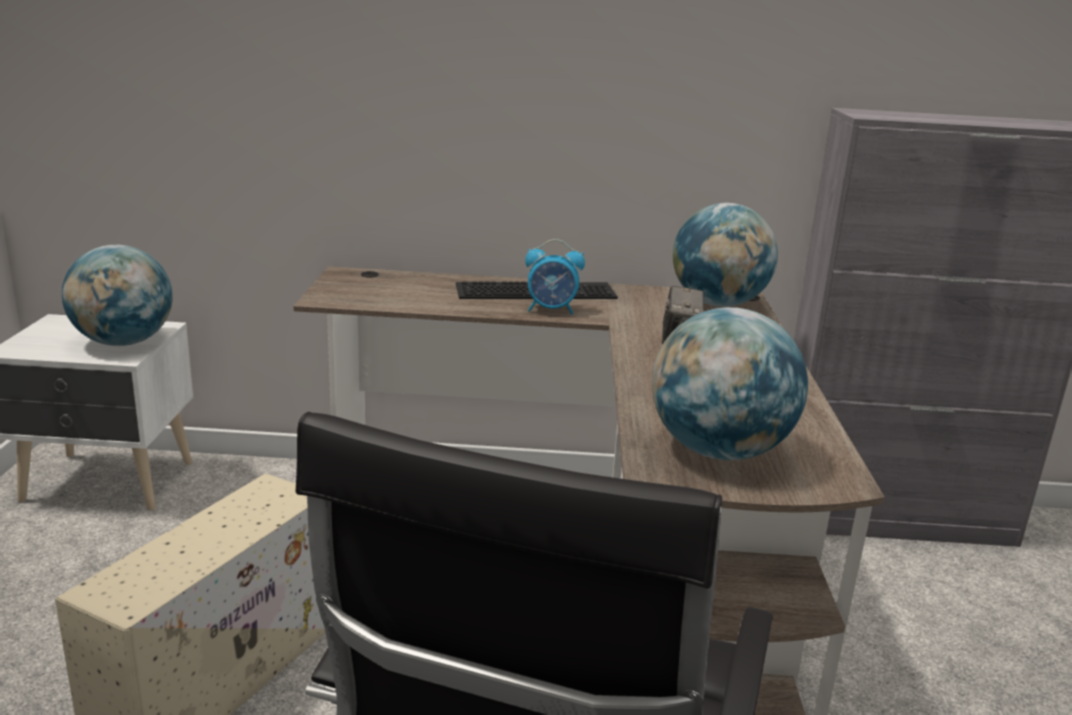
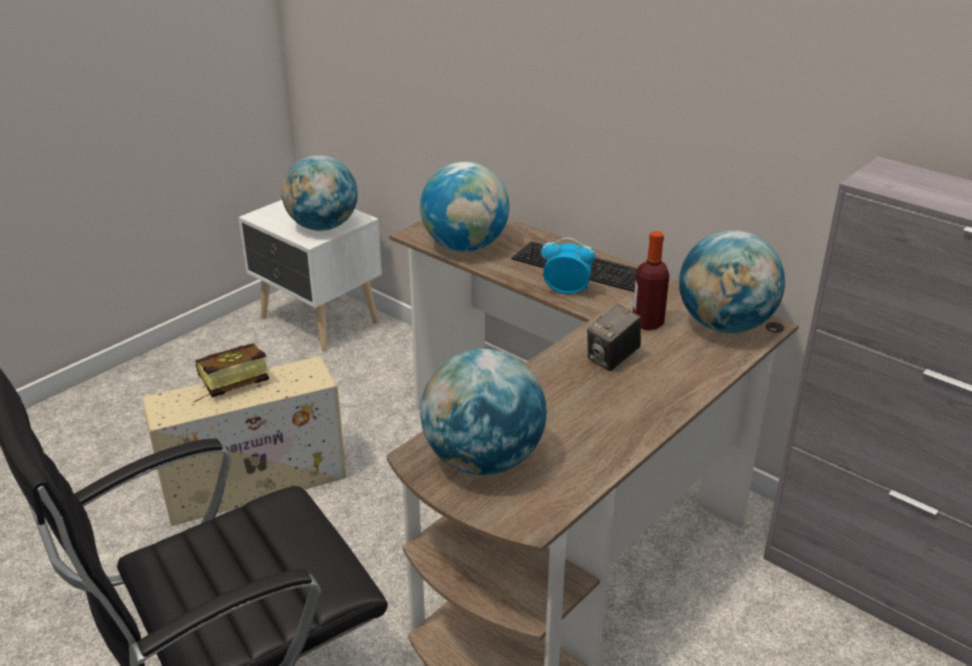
camera: 40 degrees right, 10 degrees up
alarm clock [525,239,585,314] -> alarm clock turned 150 degrees clockwise [541,238,595,294]
none -> book [193,343,269,403]
none -> globe [420,162,509,252]
none -> bottle [633,231,670,330]

